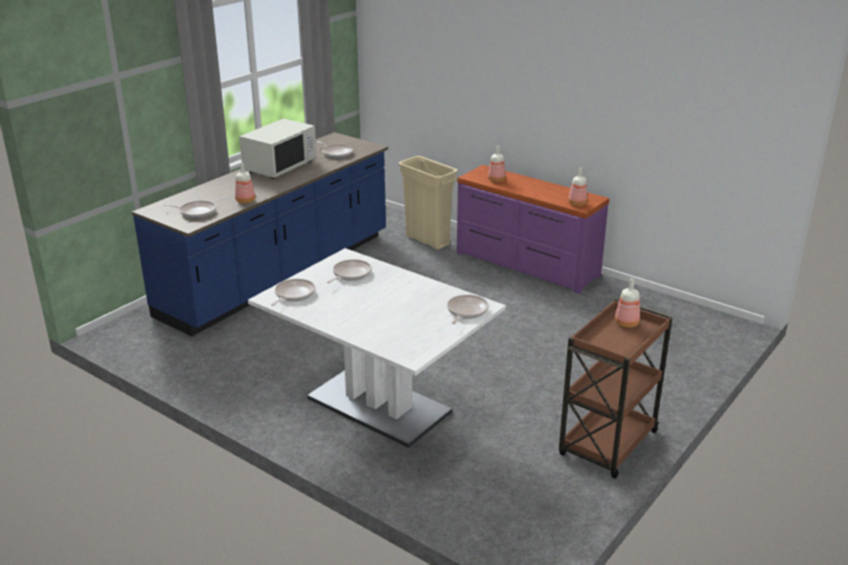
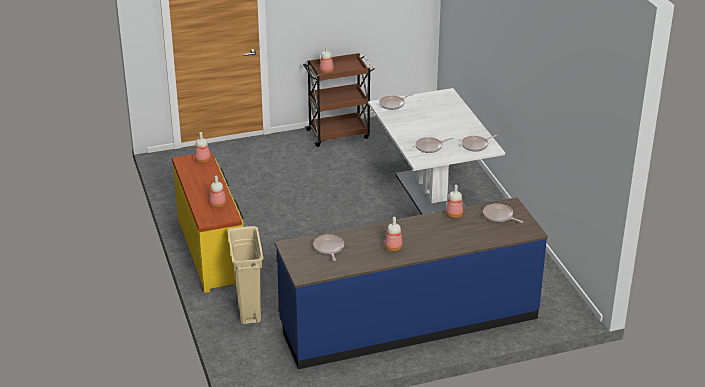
camera: 145 degrees left, 5 degrees up
white microwave [239,118,317,179] -> bottle [385,217,403,251]
purple dresser [457,165,609,294] -> yellow dresser [172,152,244,293]

